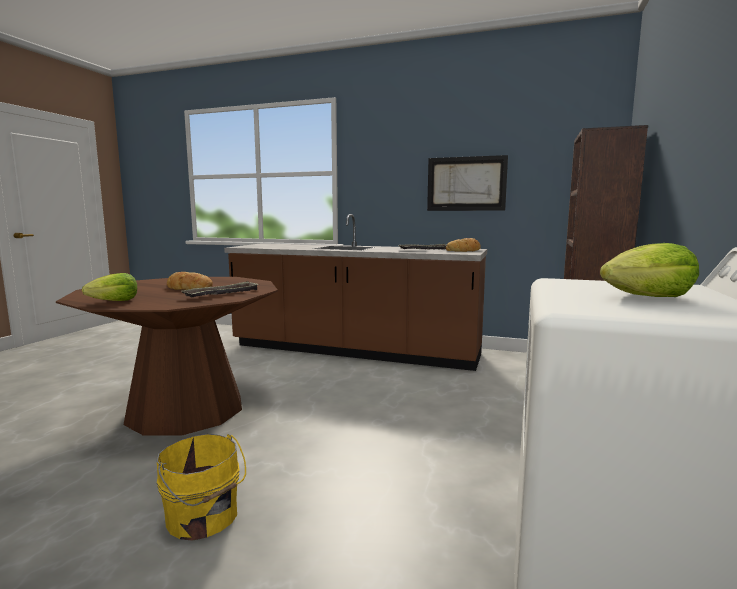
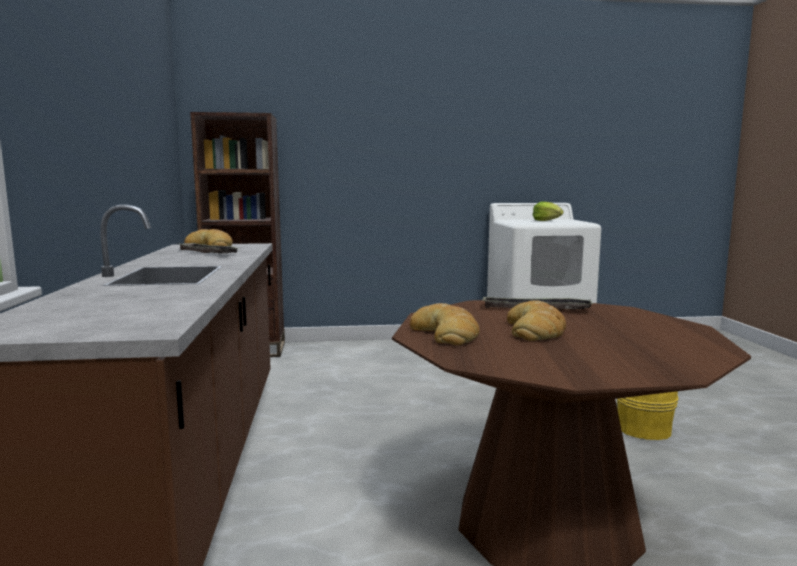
camera: 115 degrees left, 0 degrees up
lettuce [82,273,137,301] -> none
picture [427,155,508,211] -> none
none -> bread [410,303,480,346]

